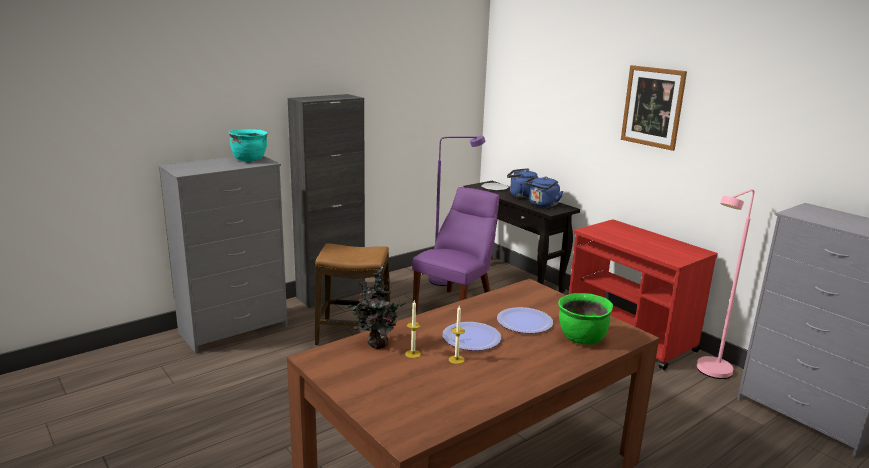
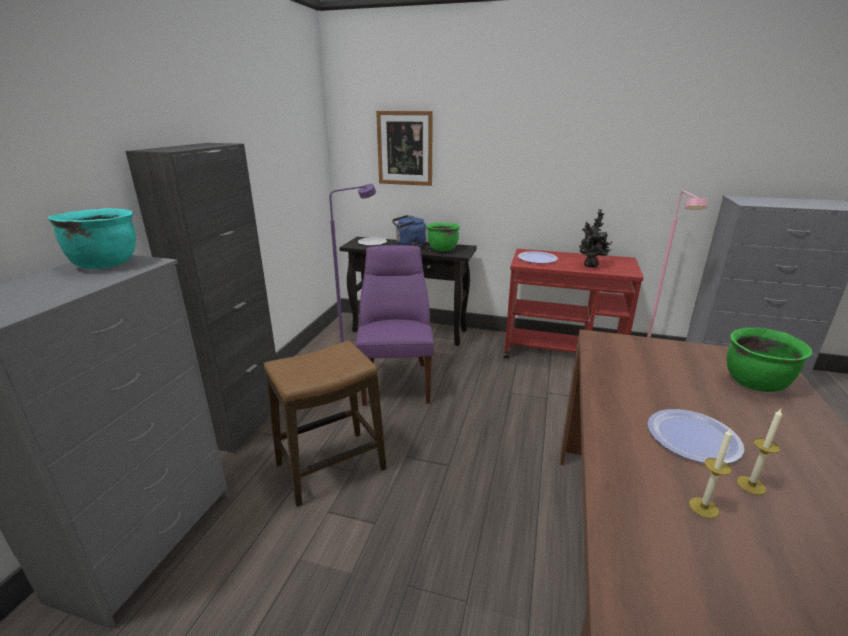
camera: 35 degrees left, 5 degrees up
potted plant [345,266,406,349] -> potted plant moved to [579,209,612,267]
plate [497,307,553,333] -> plate moved to [518,251,558,263]
blue kettle [525,176,563,207] -> green cooking pot [426,223,460,252]
picture [621,65,687,151] -> picture moved to [376,111,433,186]

